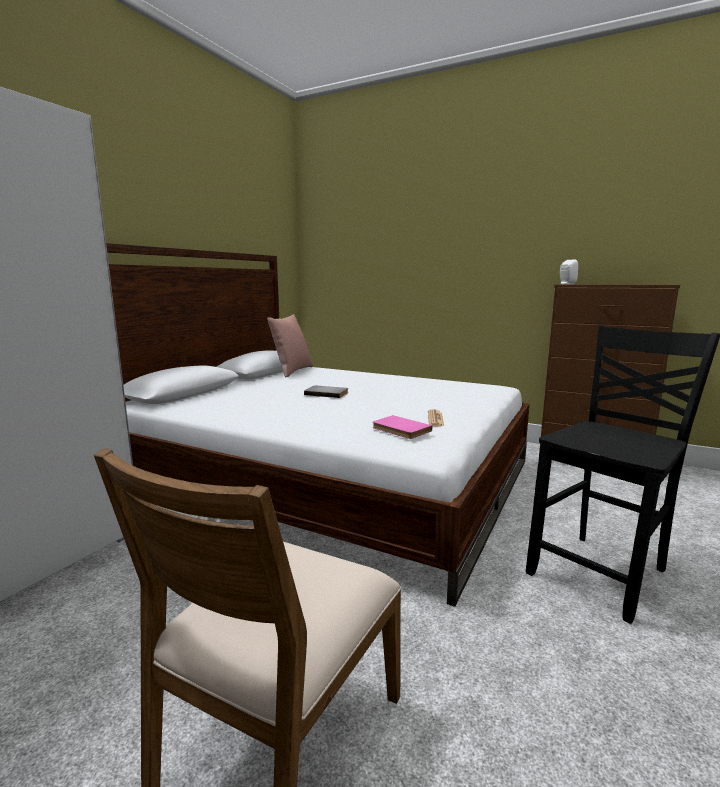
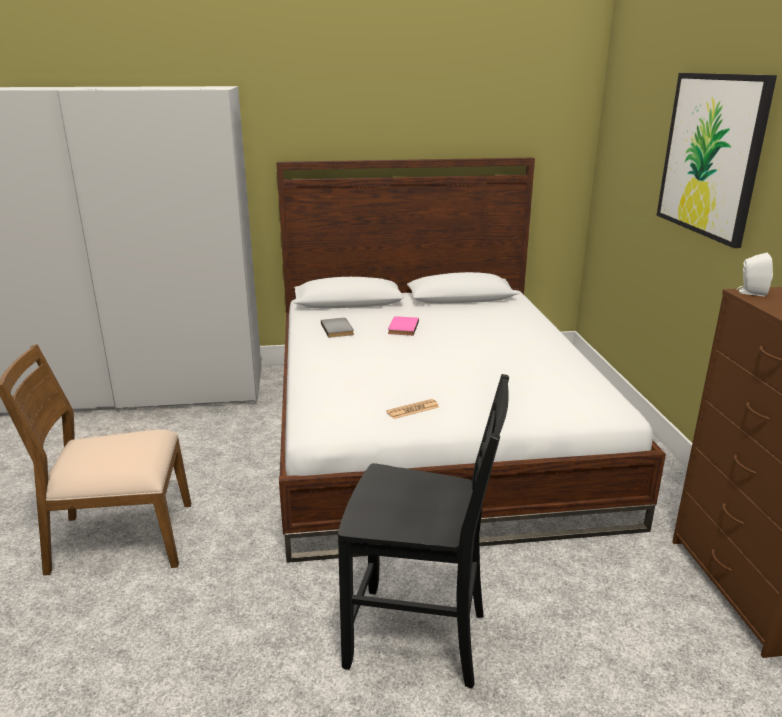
camera: 55 degrees right, 10 degrees up
pink pillow [267,314,313,378] -> none
grey book [304,386,348,398] -> grey book moved to [321,318,354,338]
pink book [372,415,432,439] -> pink book moved to [388,316,419,336]
none -> picture [657,73,777,248]

